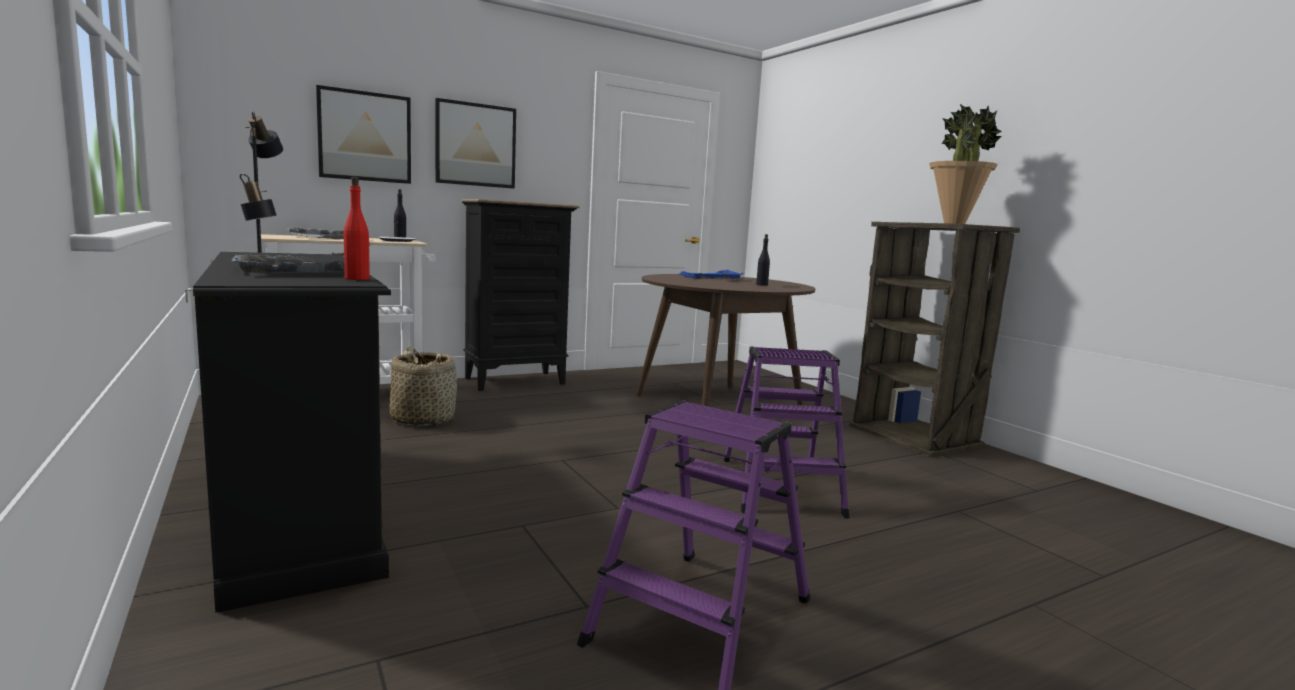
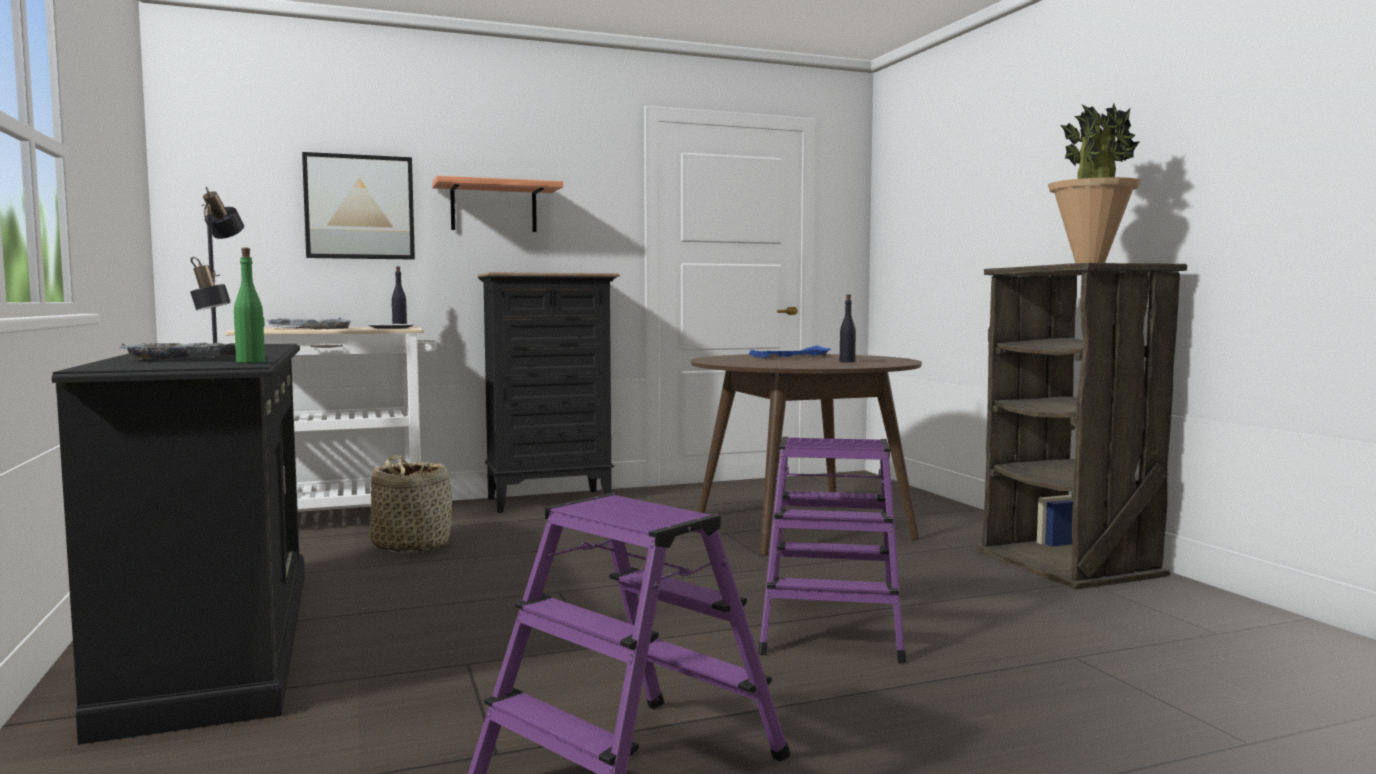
camera: 10 degrees right, 5 degrees down
red bottle [344,177,370,280] -> green bottle [234,248,265,363]
picture [435,98,516,189] -> shelf [432,176,563,232]

